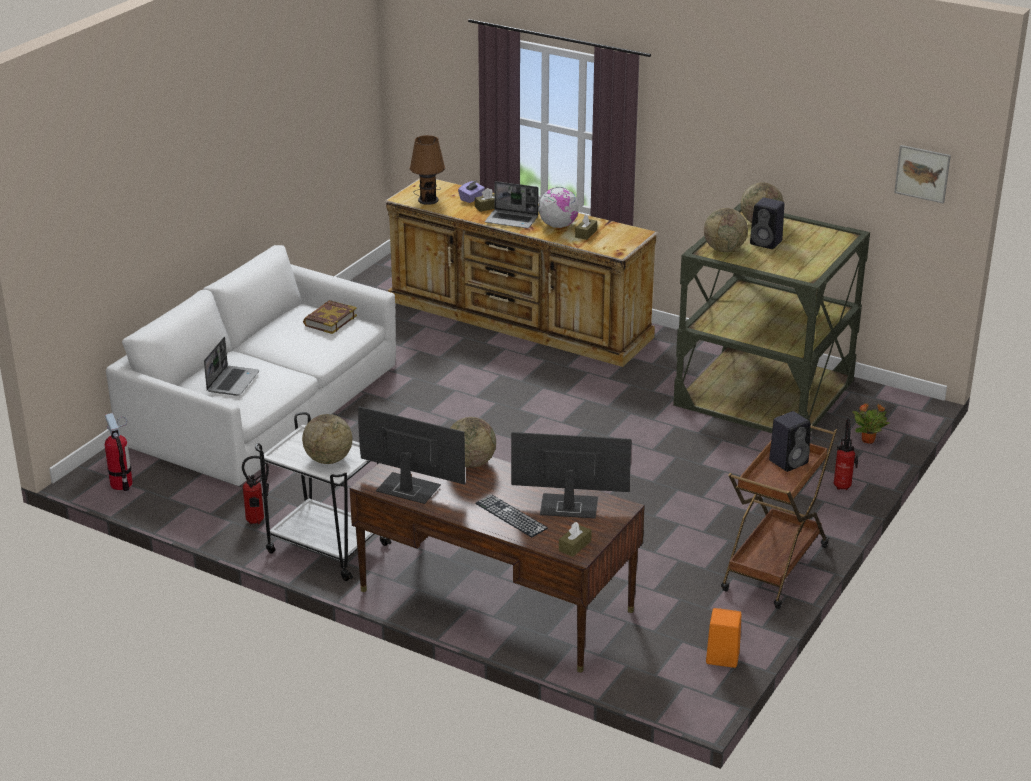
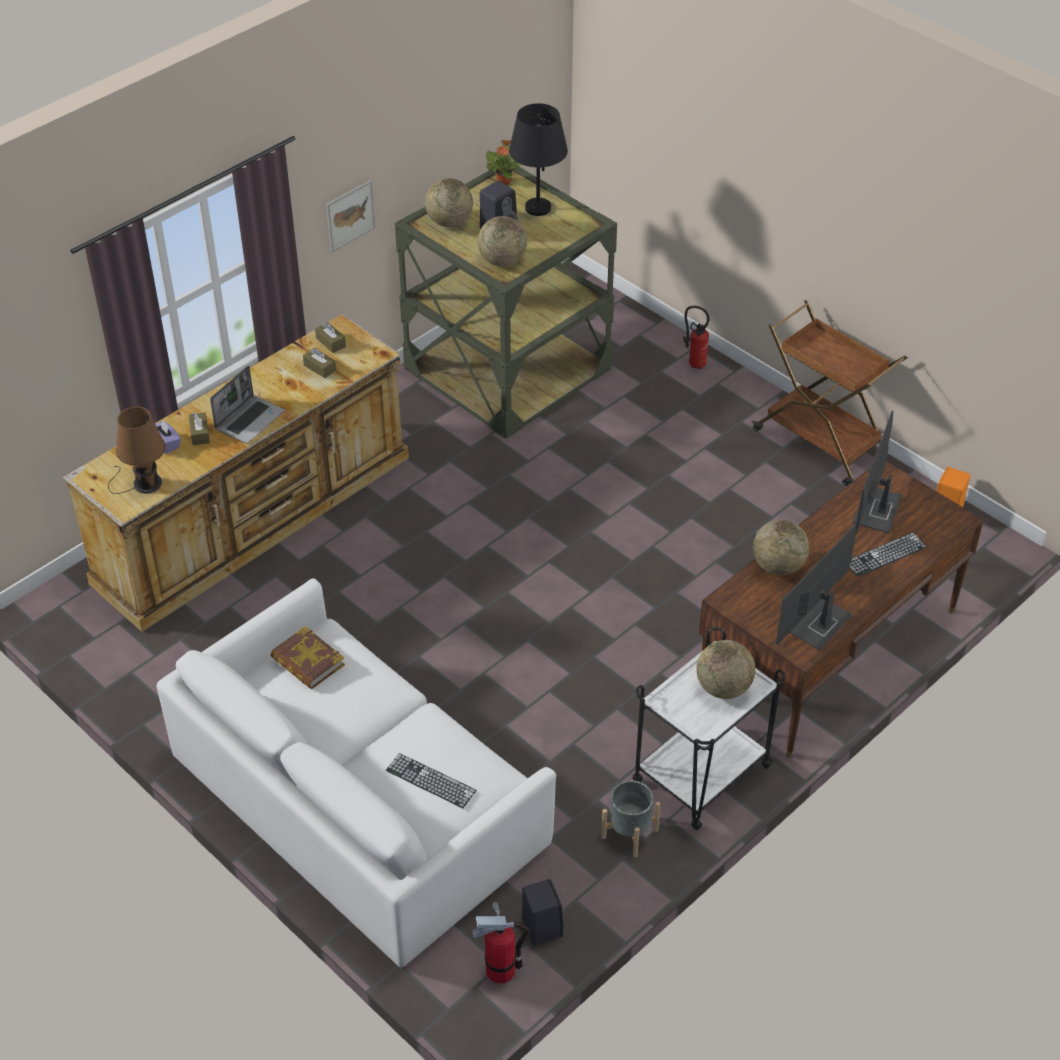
camera: 75 degrees left, 15 degrees up
laptop [204,337,259,396] -> keyboard [386,753,476,808]
fire extinguisher [242,456,269,524] -> grey planter [601,780,660,858]
globe [538,187,579,228] -> none
brown tissue box [559,522,592,557] -> brown tissue box moved to [315,322,346,353]
black speaker [769,411,810,472] -> black speaker moved to [522,879,564,945]
potted plant [852,403,889,444] -> potted plant moved to [486,140,522,185]
picture [894,145,951,204] -> picture moved to [326,180,375,252]
none -> black table lamp [509,103,568,216]

